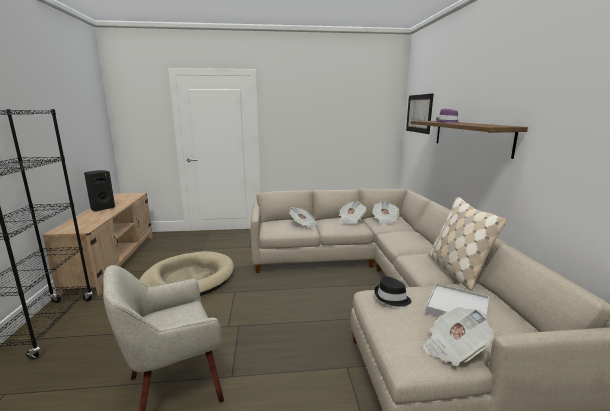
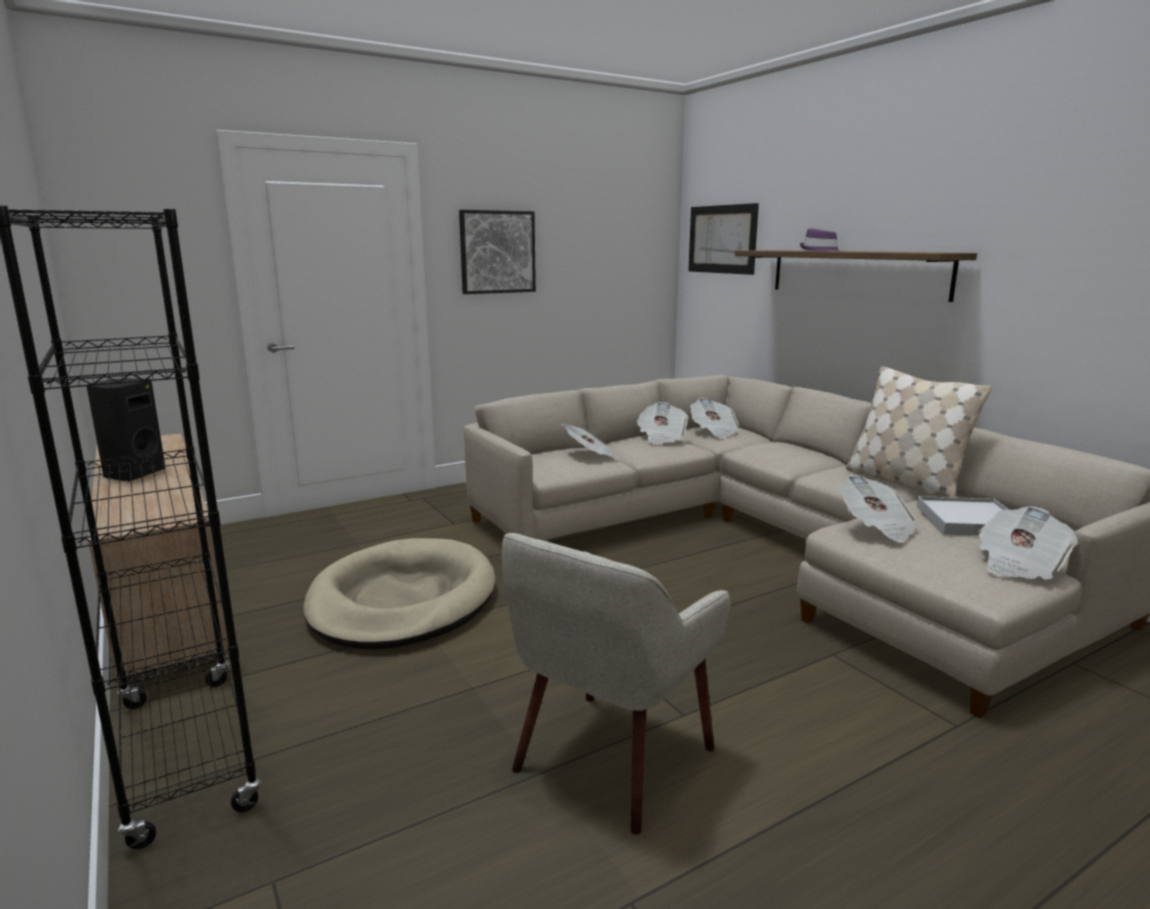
camera: 25 degrees left, 0 degrees up
black hat [374,276,411,307] -> newspaper [840,475,919,543]
none -> picture [459,210,536,294]

